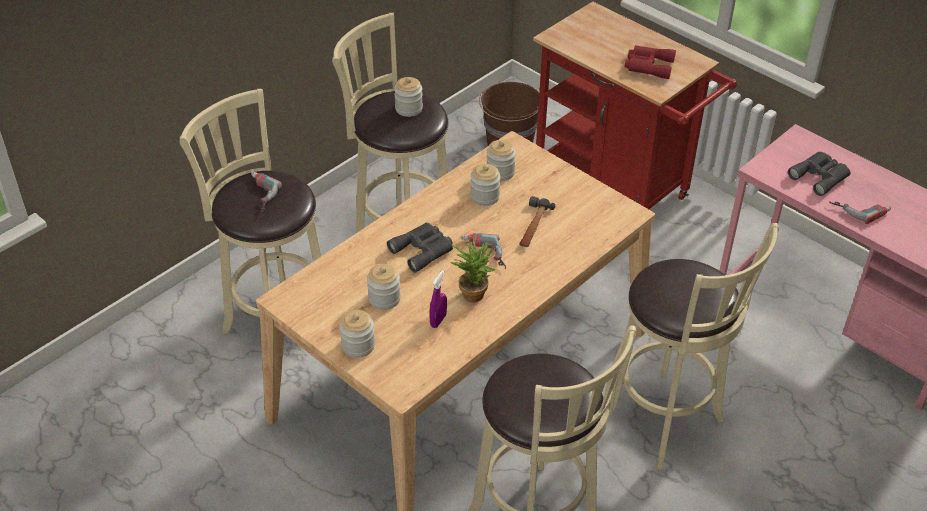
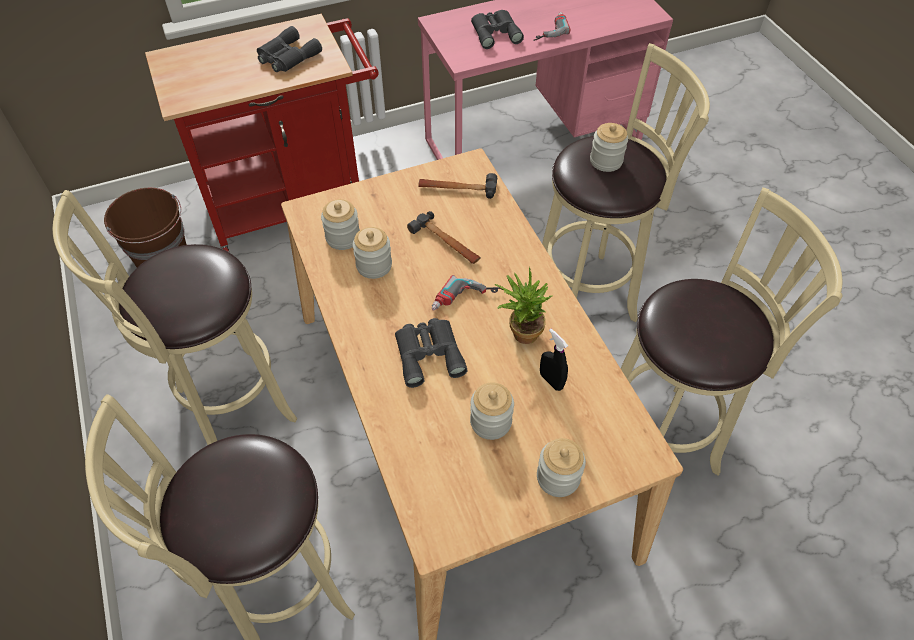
camera: 65 degrees left, 10 degrees up
power drill [251,172,282,212] -> none
jar [394,77,423,117] -> jar moved to [590,123,628,172]
purple spray bottle [429,270,447,328] -> black spray bottle [540,329,568,391]
red binoculars [625,45,676,79] -> grey binoculars [257,26,322,72]
none -> hammer [418,173,497,199]

